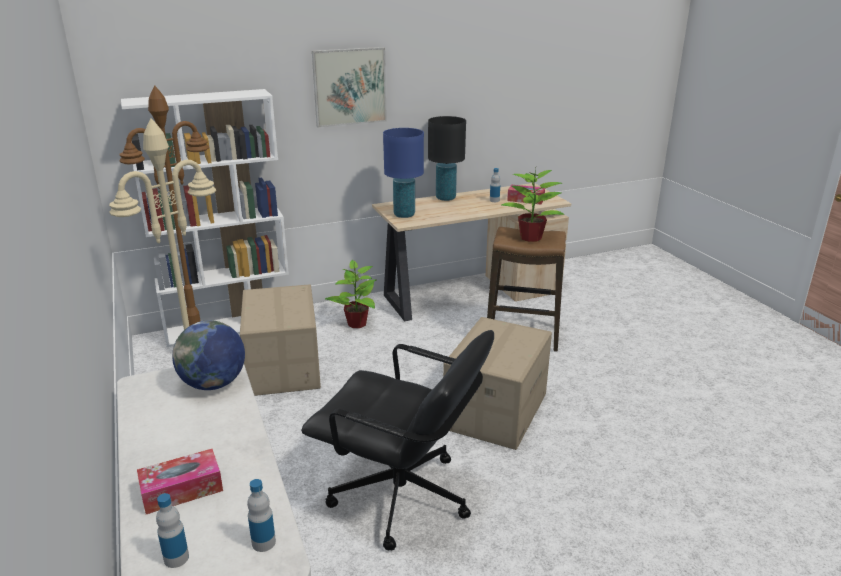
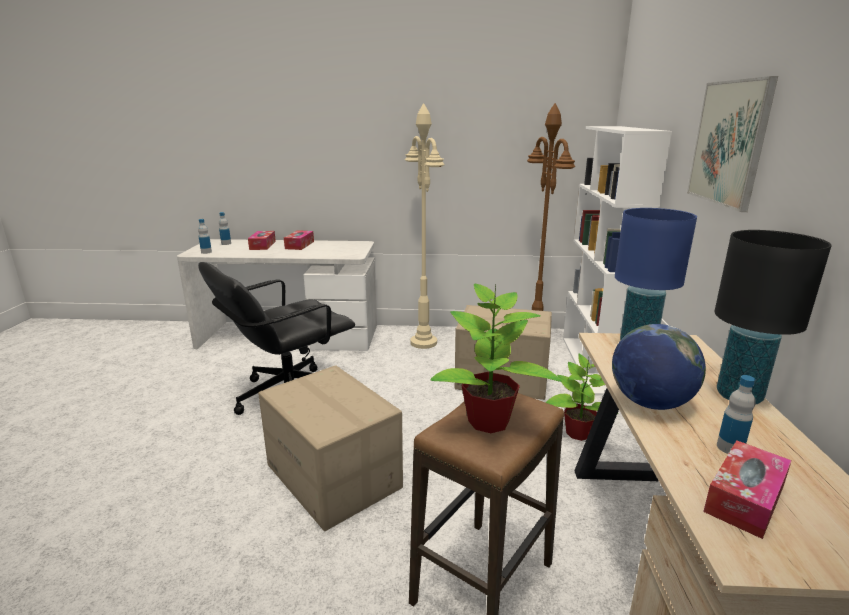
camera: 115 degrees right, 5 degrees down
globe [172,320,245,390] -> globe moved to [612,324,706,410]
none -> tissue box [284,230,314,250]

